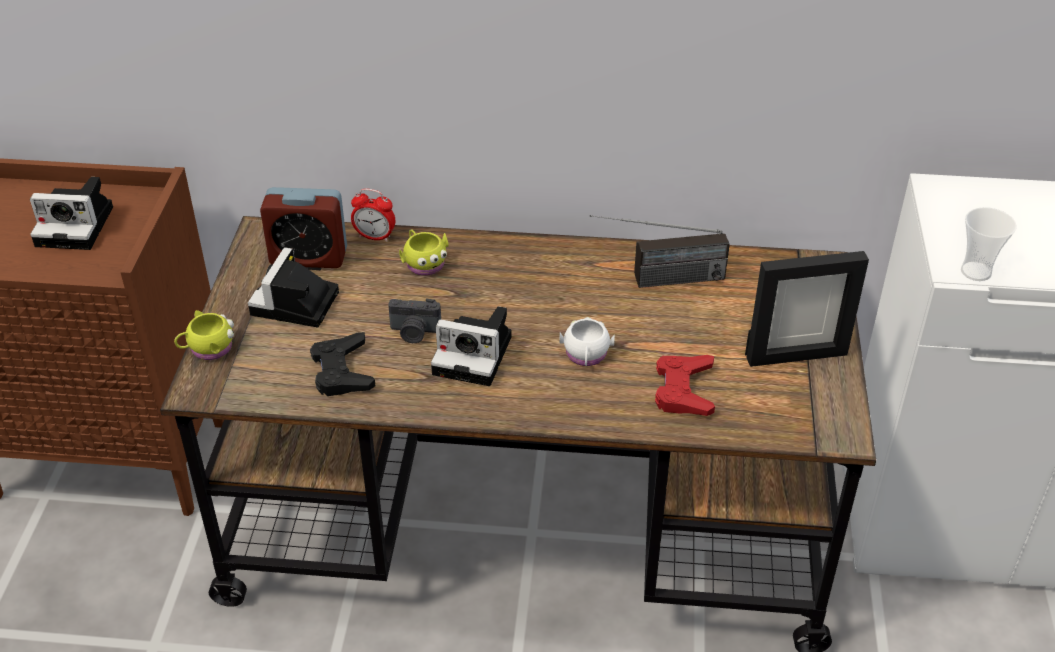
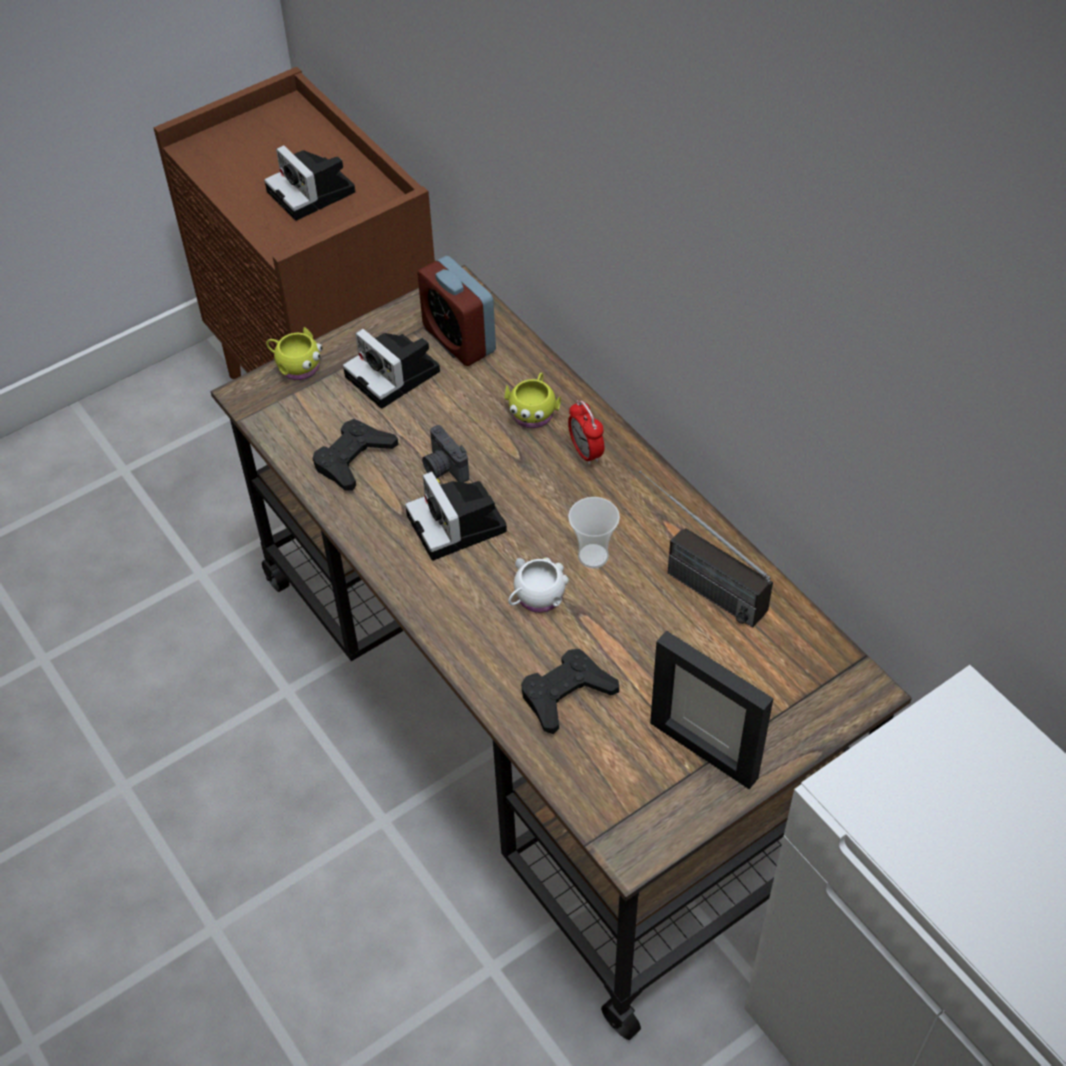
camera: 50 degrees right, 10 degrees up
camera [248,247,339,327] -> camera turned 105 degrees counterclockwise [343,329,440,409]
alarm clock [351,189,395,242] -> alarm clock moved to [568,400,604,465]
red game controller [655,355,715,416] -> black game controller [521,649,619,734]
cup [961,207,1017,281] -> cup moved to [568,497,620,568]

